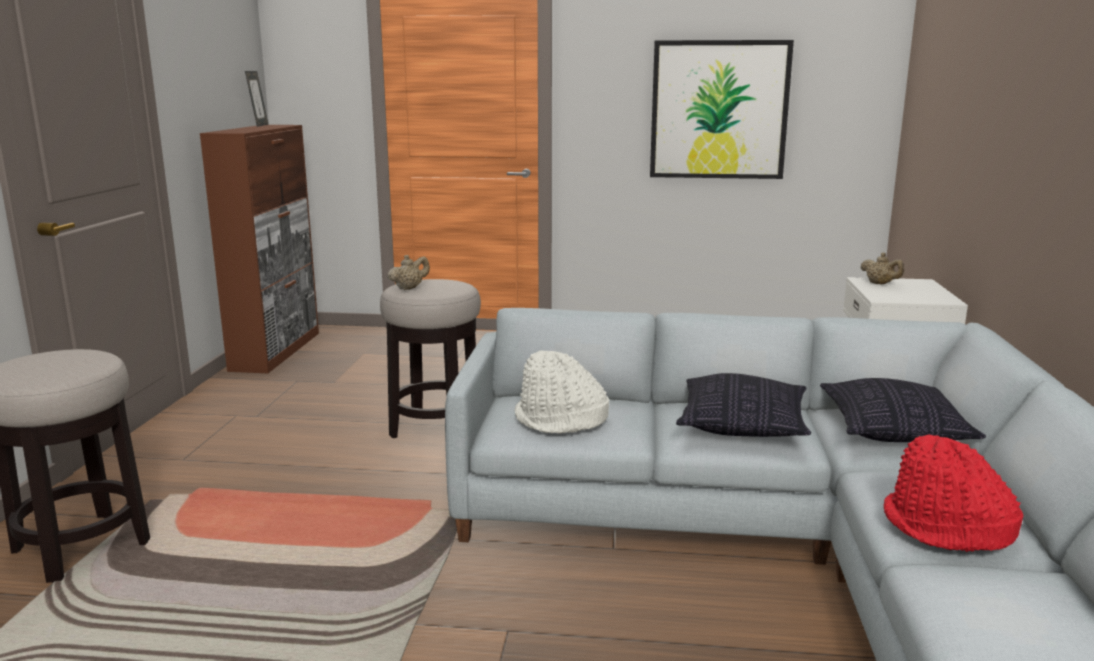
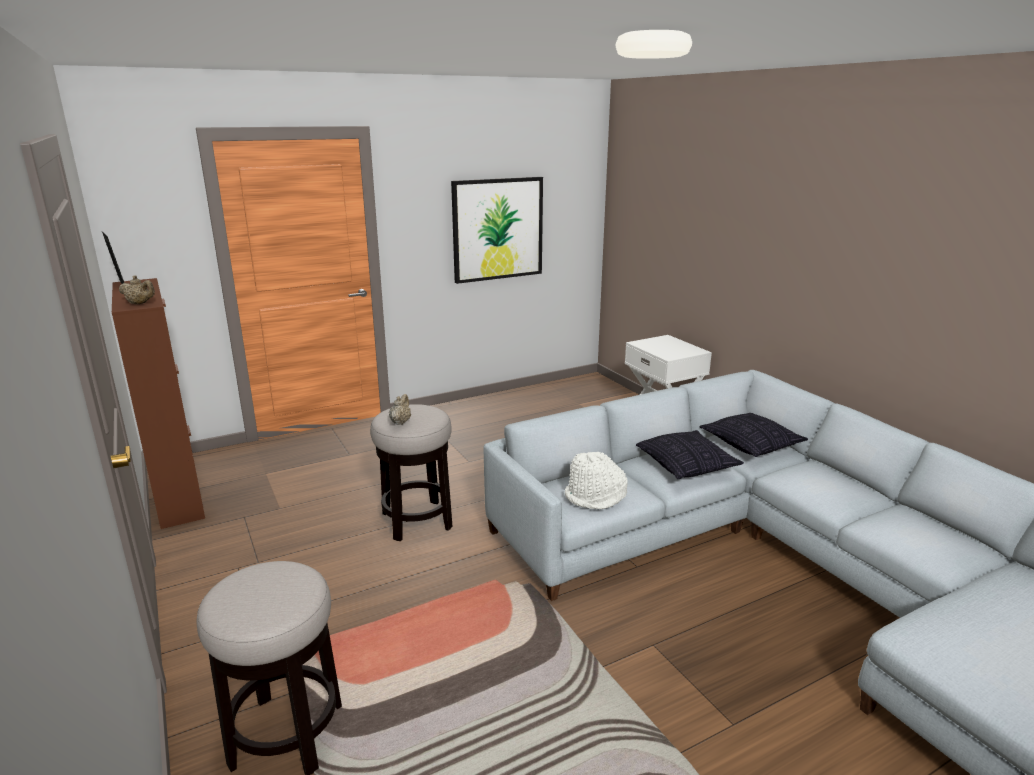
camera: 35 degrees left, 5 degrees up
beige teapot [860,253,904,284] -> beige teapot moved to [119,276,155,304]
red hat [884,435,1024,552] -> none

